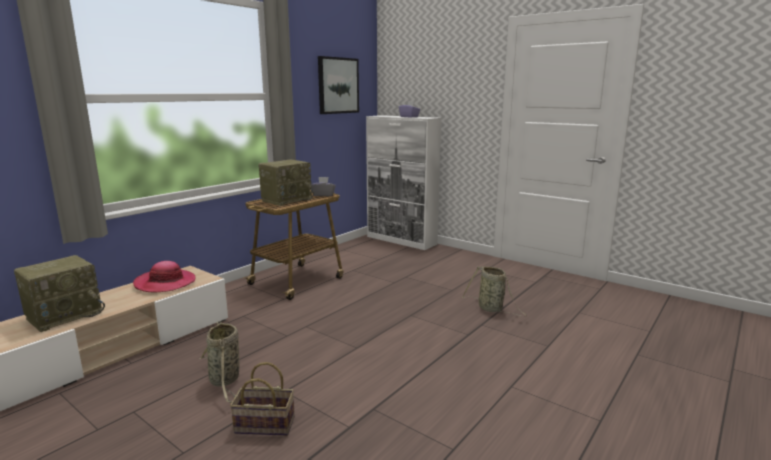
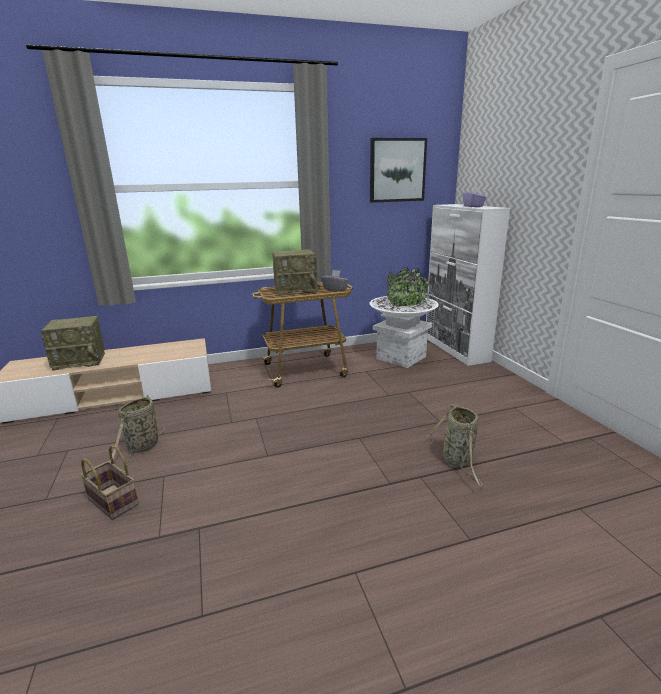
camera: 35 degrees right, 5 degrees up
hat [133,261,195,293] -> none
none -> white planter [369,267,439,368]

